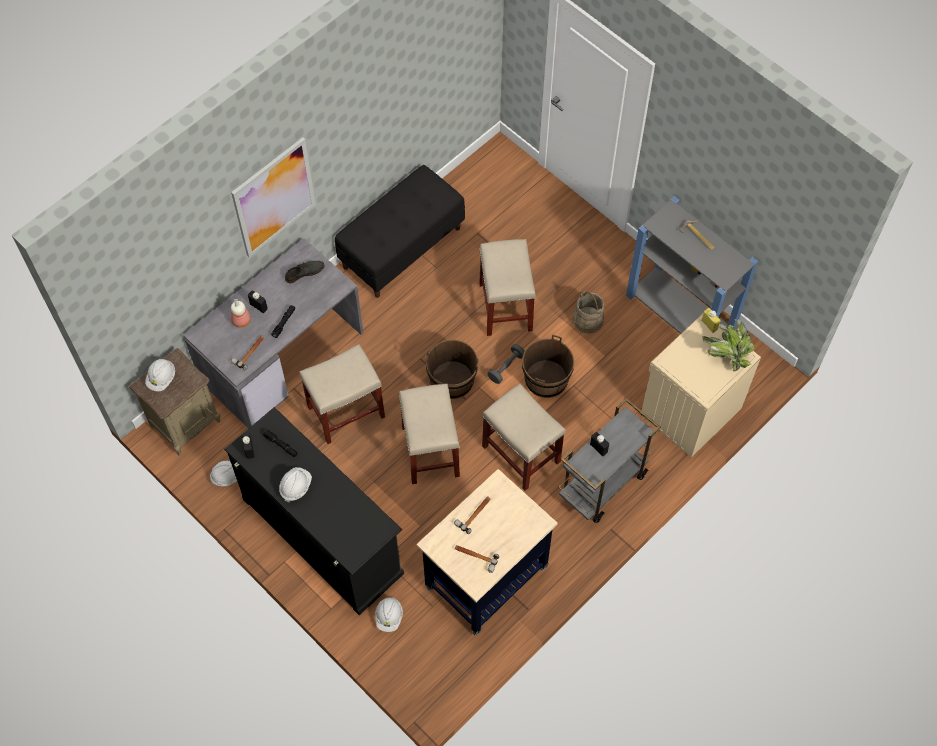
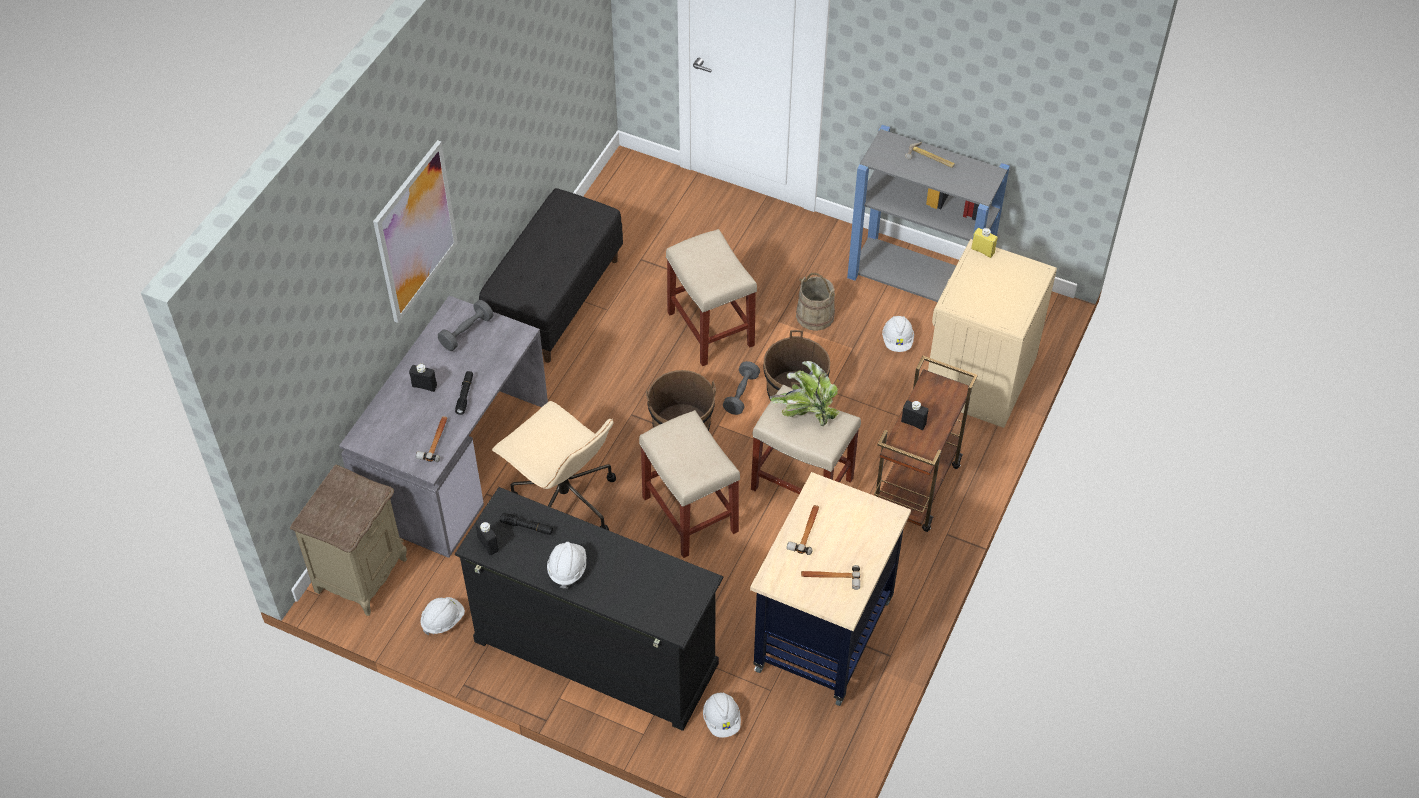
camera: 20 degrees left, 10 degrees down
white hard hat [145,359,175,391] -> white hard hat moved to [882,316,914,352]
bottle [231,299,251,327] -> none
grey shoe [285,261,325,284] -> grey dumbbell [438,300,494,351]
beige stool [299,344,385,444] -> beige office chair [492,401,616,531]
grey cart [559,398,661,523] -> brown cart [874,356,978,532]
potted plant [702,319,755,372] -> potted plant moved to [770,361,840,426]

